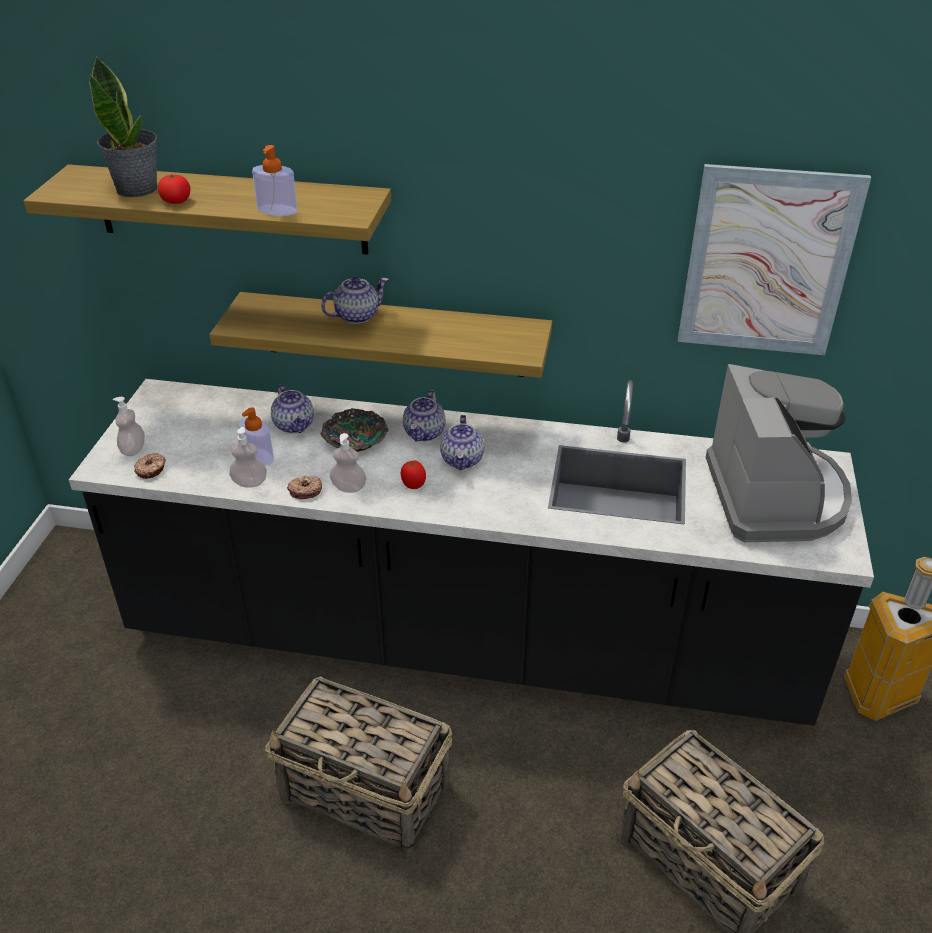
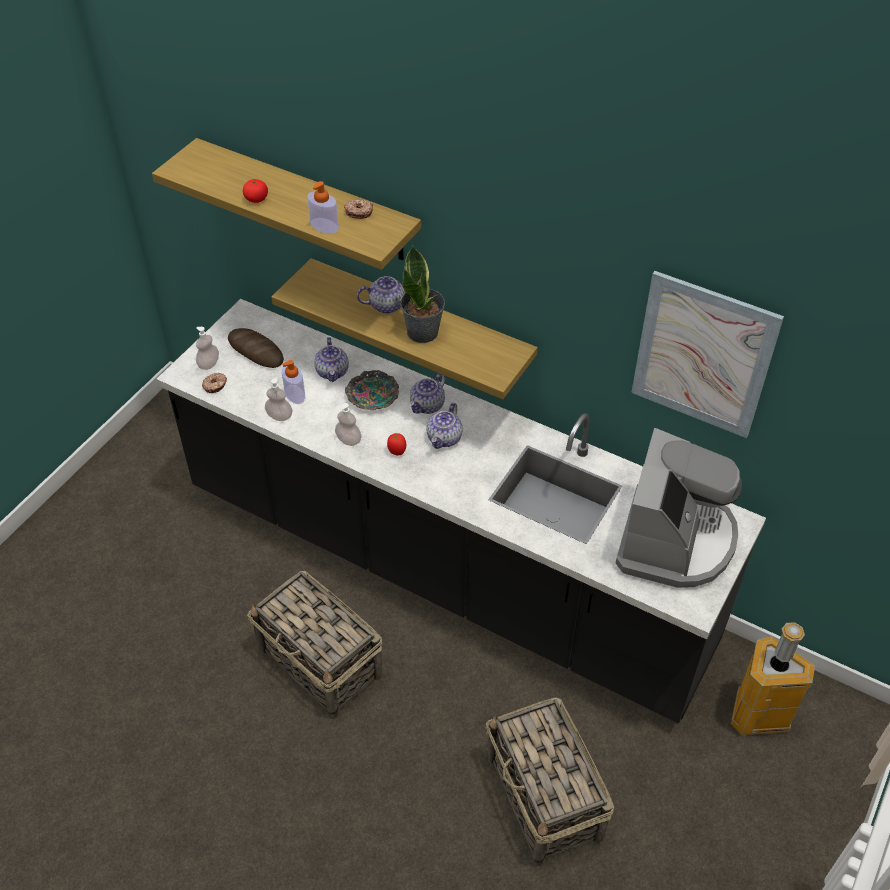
camera: 20 degrees right, 10 degrees up
potted plant [89,56,157,197] -> potted plant moved to [400,246,445,343]
donut [287,475,322,499] -> donut moved to [344,199,373,219]
none -> bread [228,328,284,368]

